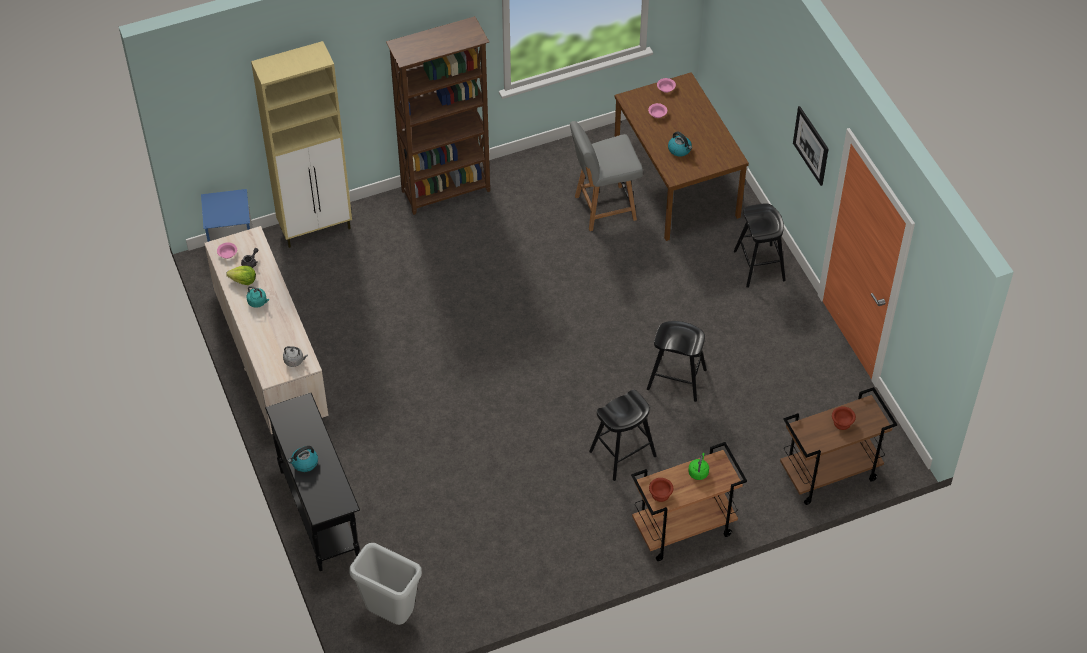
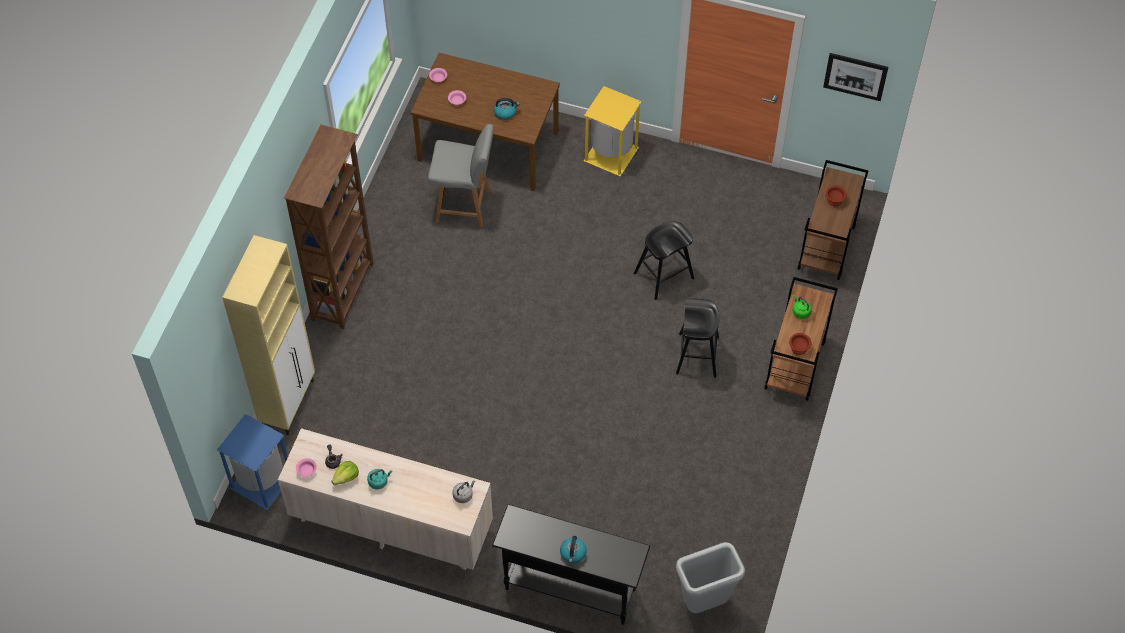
camera: 50 degrees left, 5 degrees up
grey chair [570,121,643,231] -> grey chair turned 105 degrees counterclockwise [428,124,494,227]
black stool [734,203,786,288] -> yellow trash can [584,86,642,176]
picture [793,106,829,186] -> picture moved to [823,53,888,101]

